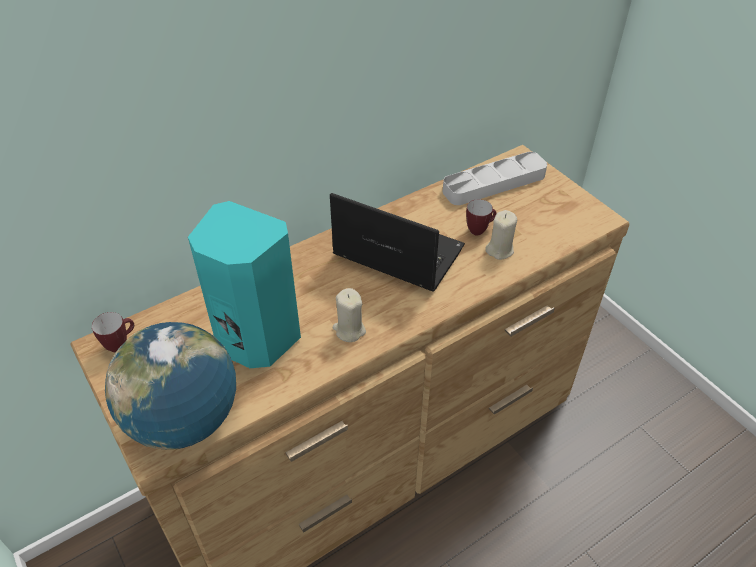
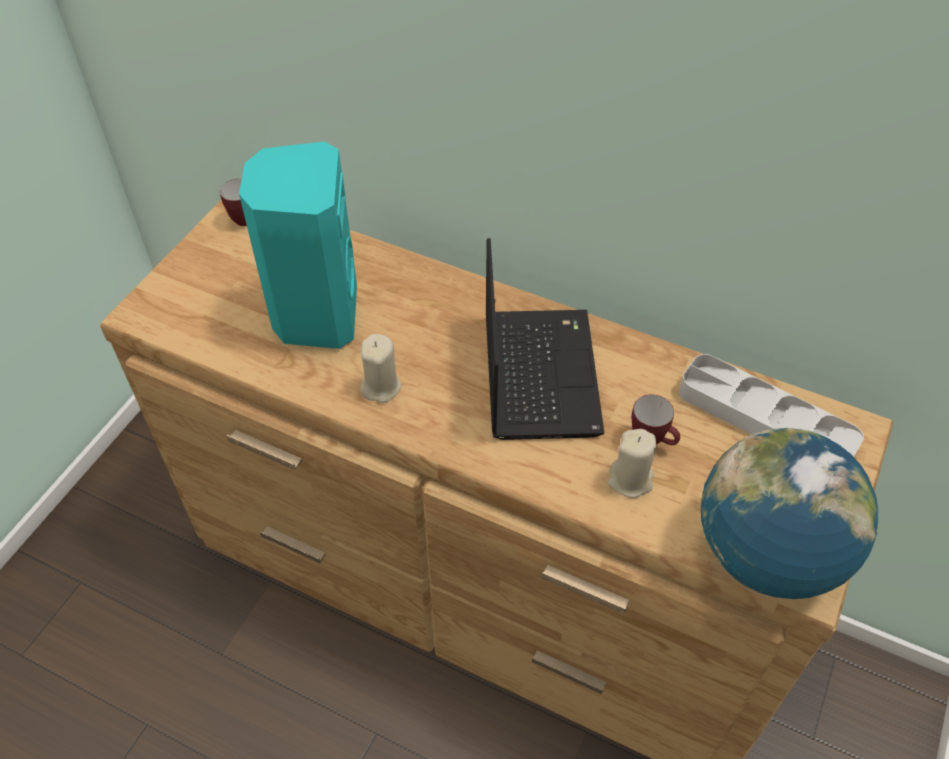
camera: 60 degrees right, 5 degrees up
globe [105,322,236,450] -> globe moved to [701,428,879,599]

